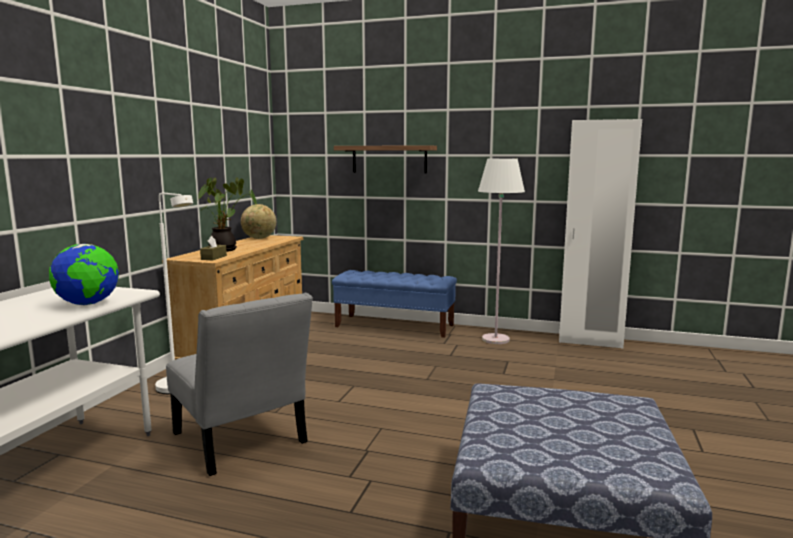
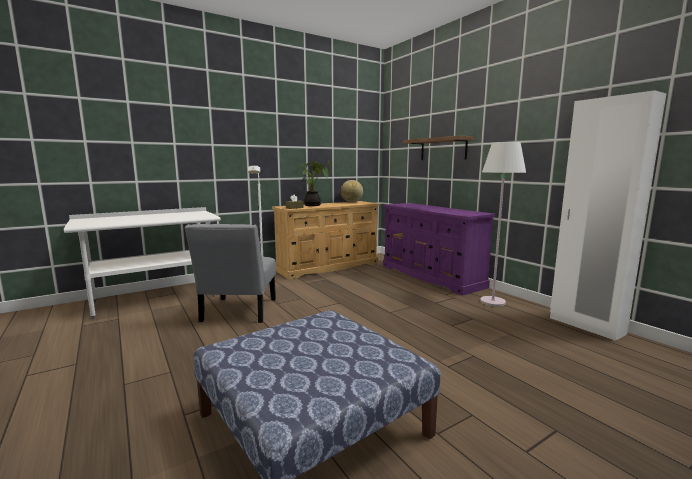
camera: 40 degrees right, 0 degrees up
globe [49,244,119,305] -> none
blue bench [332,270,457,338] -> purple dresser [383,203,496,296]

